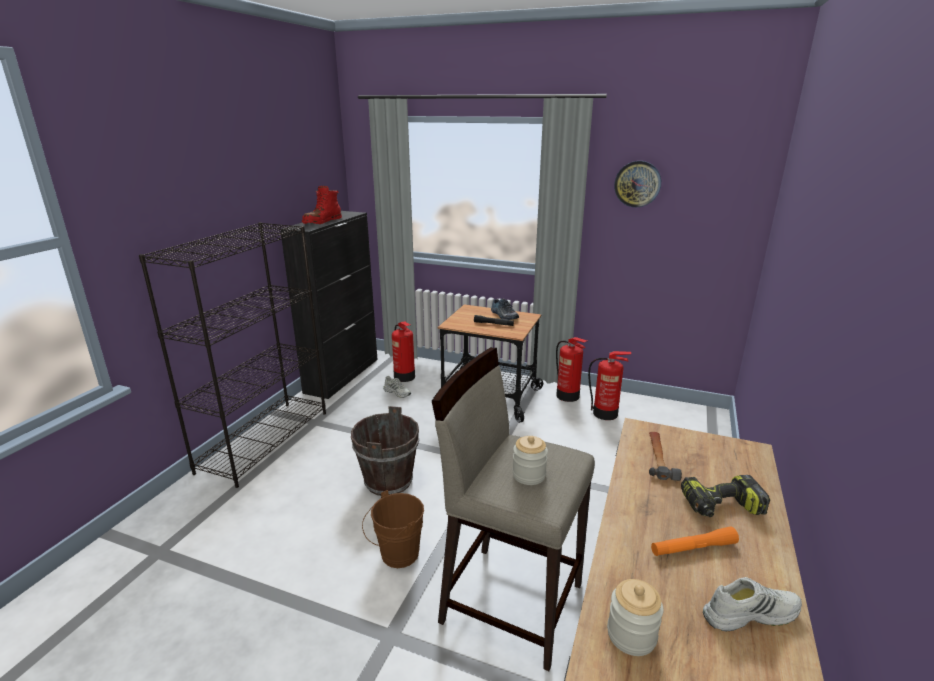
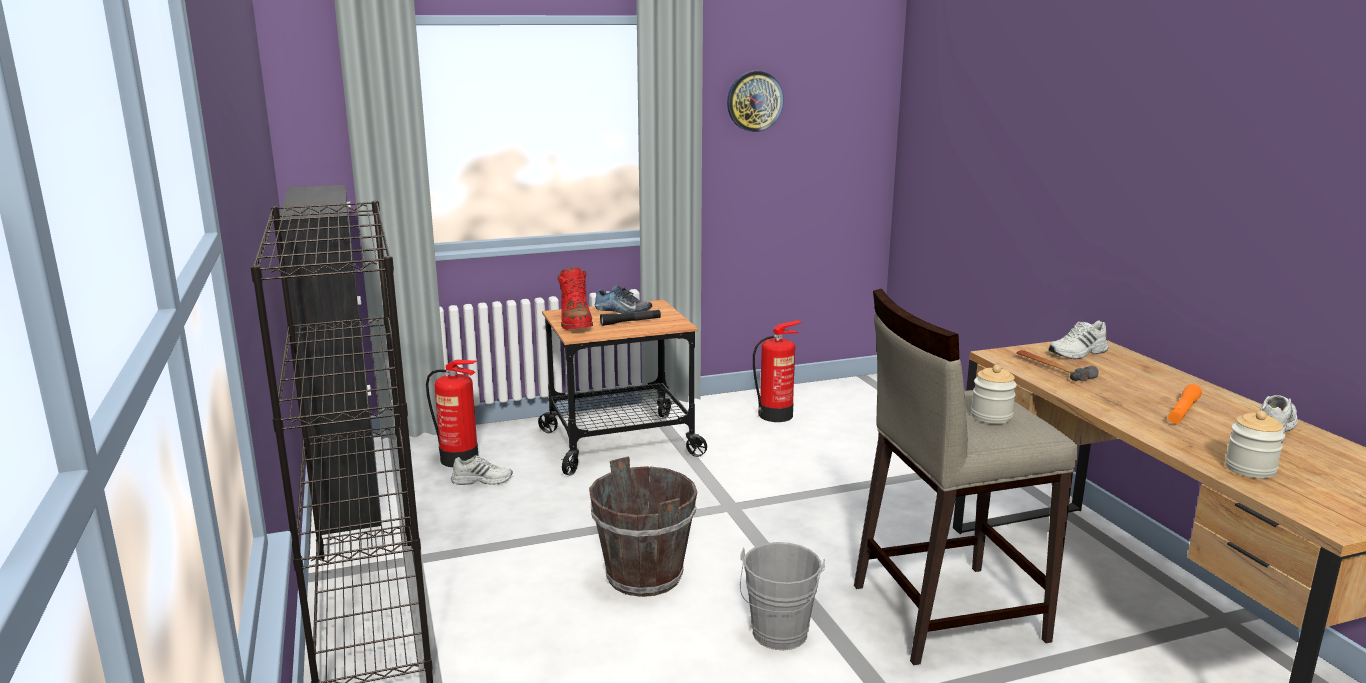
camera: 40 degrees left, 5 degrees down
red boot [302,186,342,224] -> red boot moved to [557,267,593,330]
brown bucket [362,490,424,568] -> grey bucket [740,542,825,650]
fire extinguisher [556,337,587,402] -> none
power drill [681,475,770,517] -> none
none -> white shoe [1048,320,1109,359]

